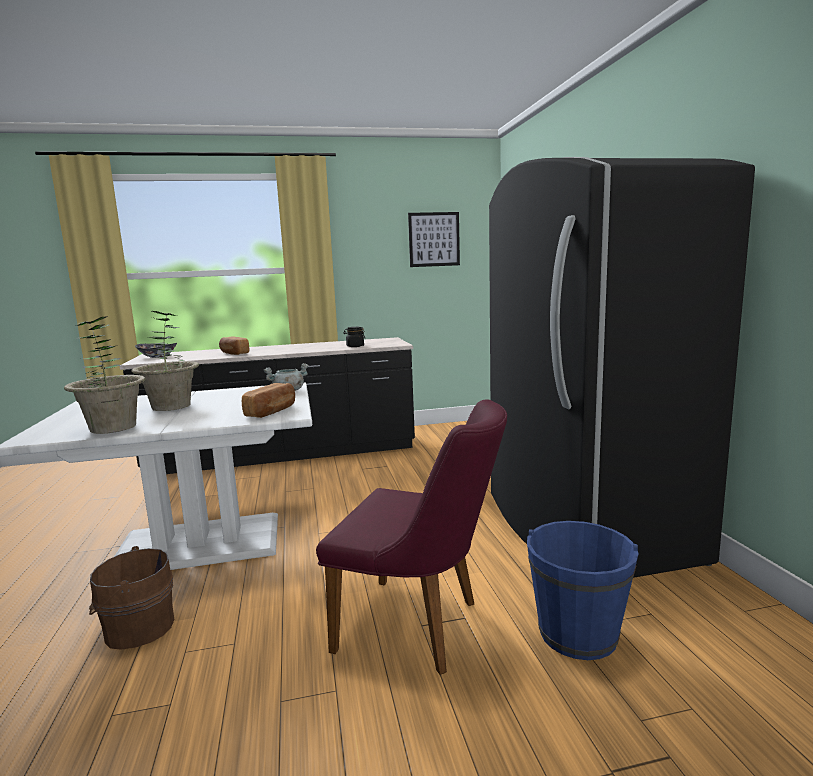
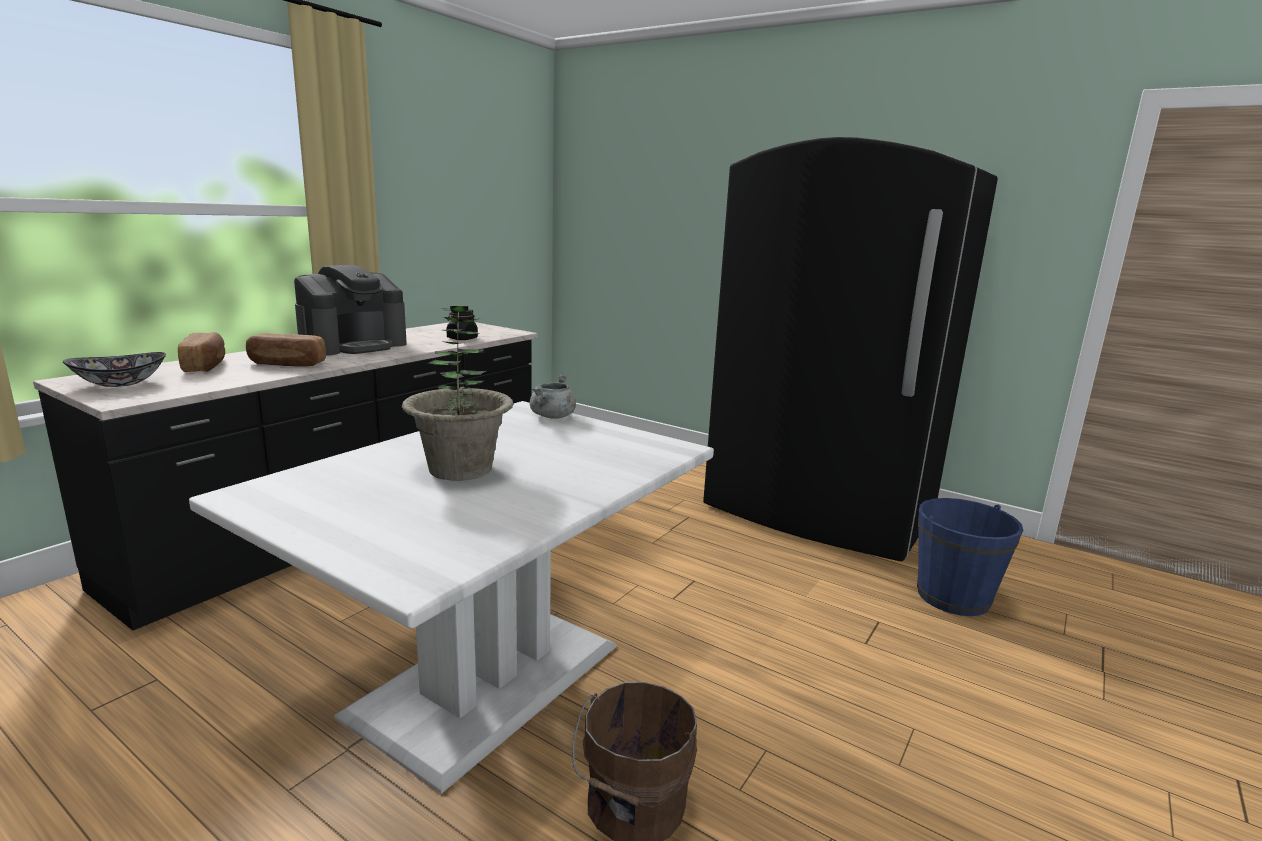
camera: 45 degrees left, 5 degrees up
potted plant [64,316,146,434] -> none
bread [242,383,295,418] -> bread moved to [178,332,225,372]
purple chair [316,399,507,675] -> none
picture [408,212,460,267] -> none
none -> coffee machine [294,265,407,356]

